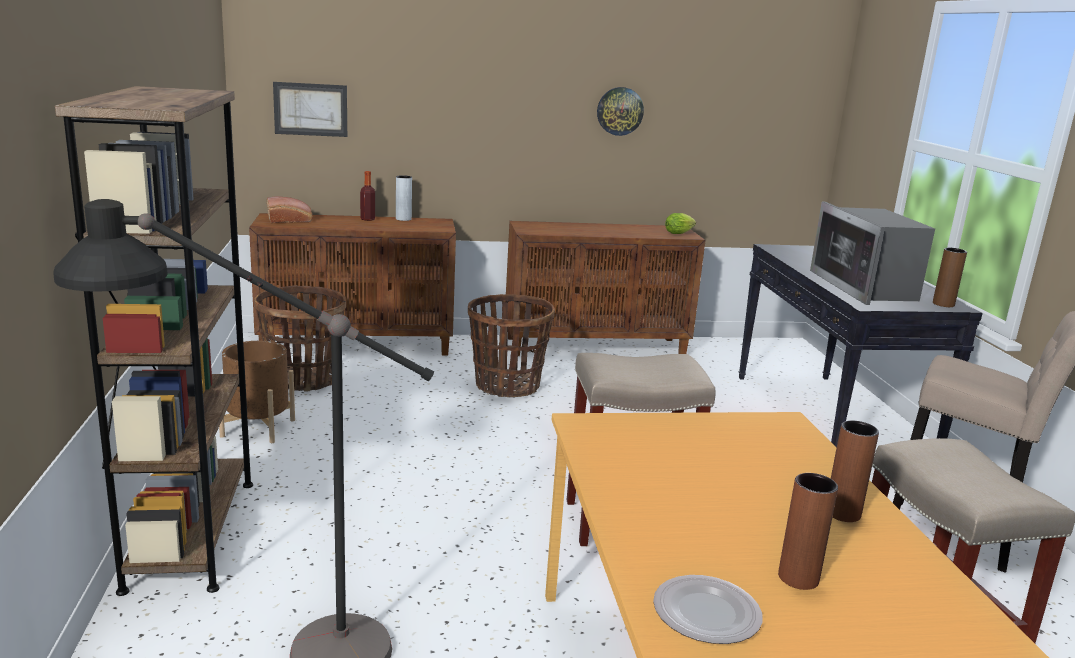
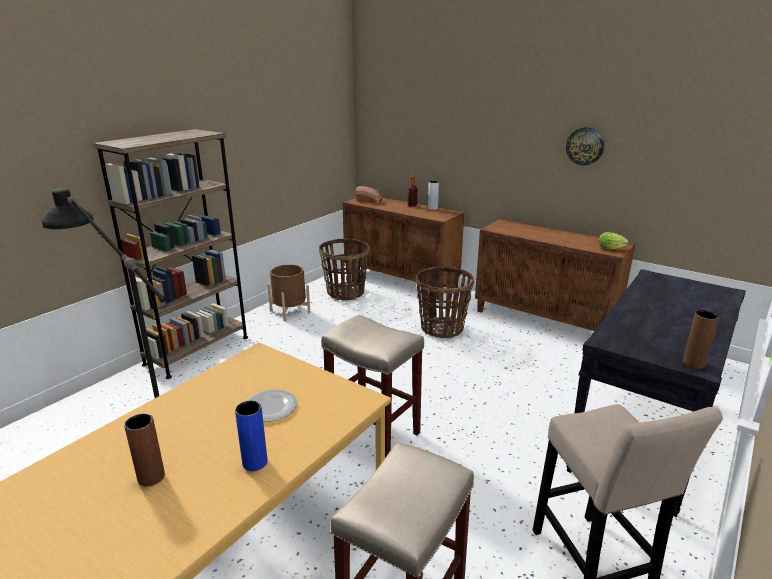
camera: 45 degrees right, 5 degrees up
picture [273,82,347,137] -> none
plate [653,575,763,644] -> plate moved to [246,389,297,422]
microwave [810,202,935,305] -> none
brown vase [831,420,879,522] -> blue vase [235,401,267,471]

